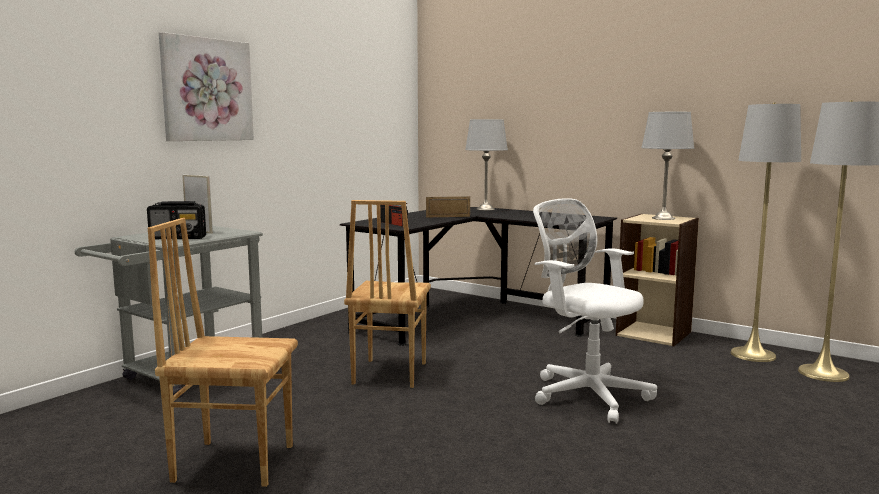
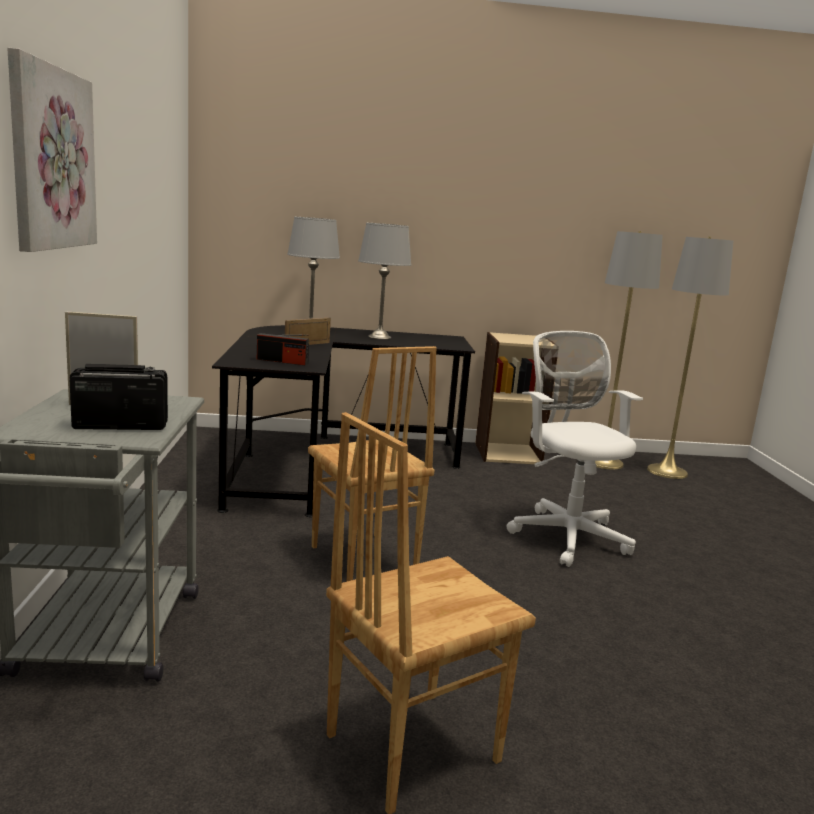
camera: 40 degrees left, 5 degrees up
radio [147,201,206,239] -> radio turned 150 degrees counterclockwise [70,364,168,430]
white office chair [533,198,657,424] -> white office chair turned 60 degrees clockwise [507,331,643,567]
grey table lamp [641,112,694,220] -> grey table lamp moved to [358,223,411,339]

